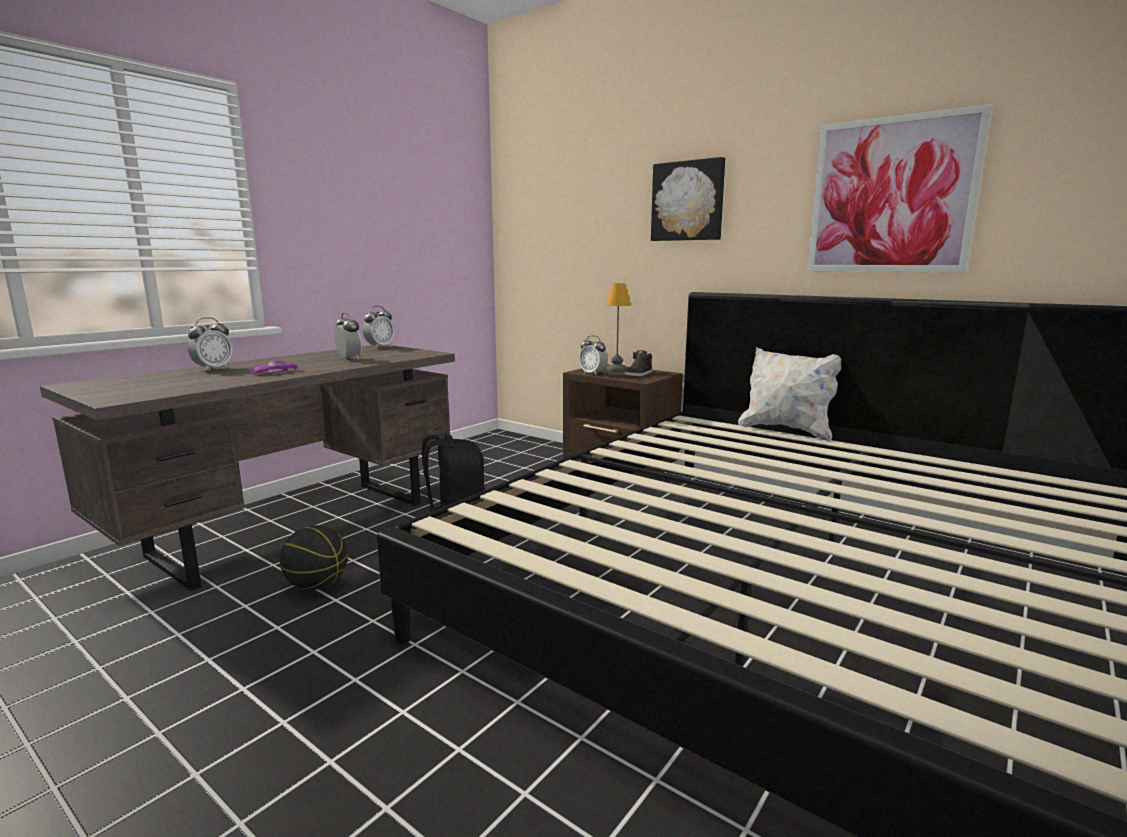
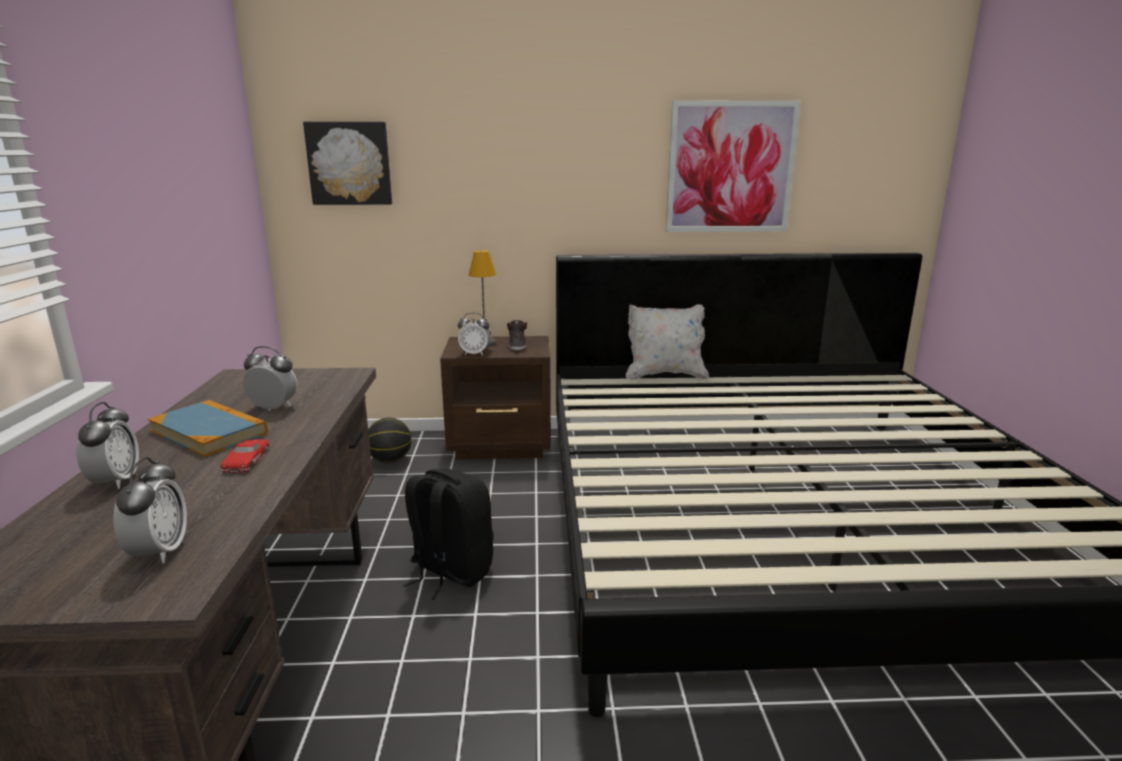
camera: 40 degrees left, 5 degrees up
purple toy car [251,360,298,375] -> red toy car [220,439,269,473]
basketball [280,525,348,590] -> basketball moved to [368,418,412,463]
alarm clock [363,306,394,348] -> alarm clock moved to [113,457,187,564]
picture [651,157,725,241] -> picture moved to [303,122,392,205]
none -> book [148,400,268,457]

